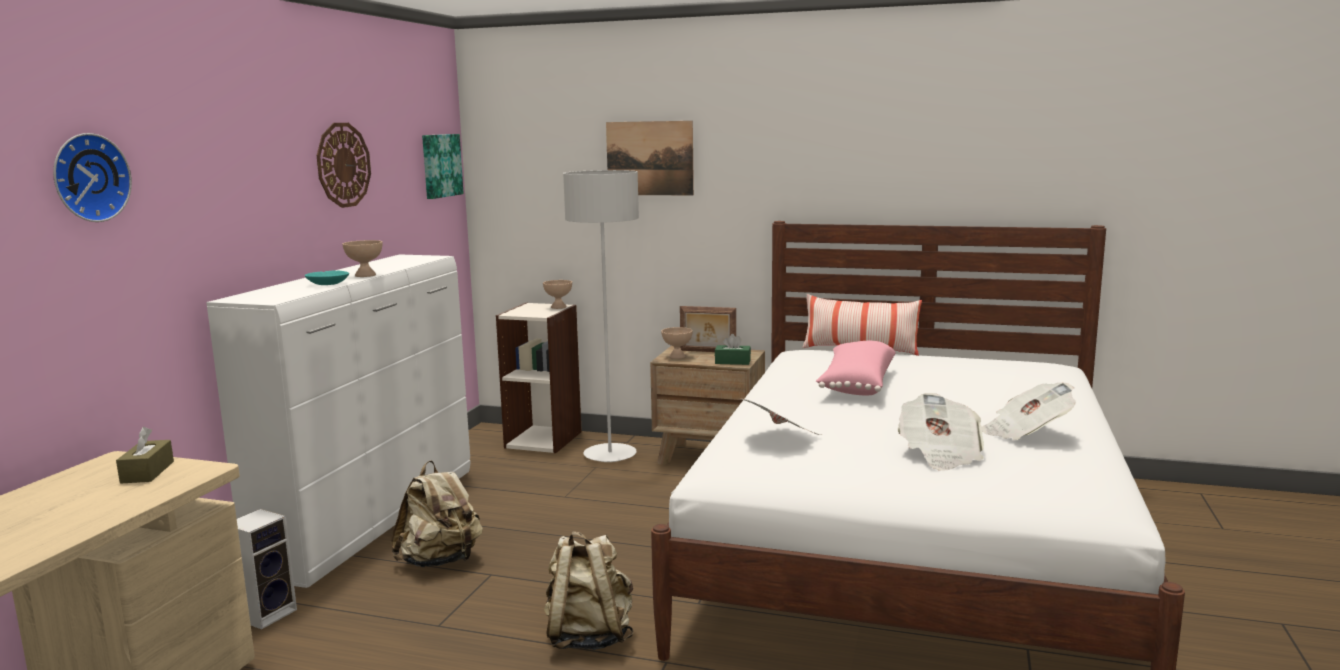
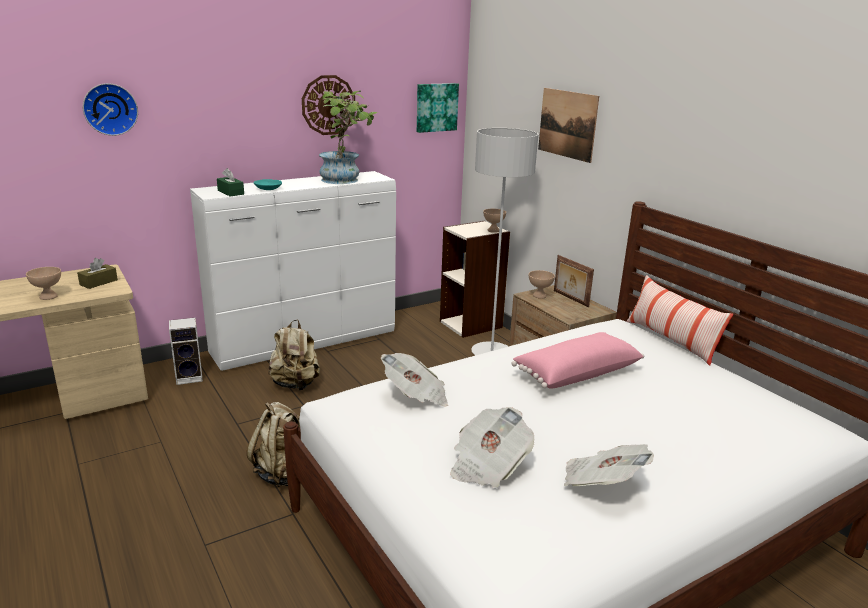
camera: 40 degrees right, 10 degrees up
beige bowl [342,240,382,277] -> beige bowl moved to [26,267,61,300]
green tissue box [715,334,751,365] -> green tissue box moved to [217,168,244,196]
none -> potted plant [319,91,379,184]

